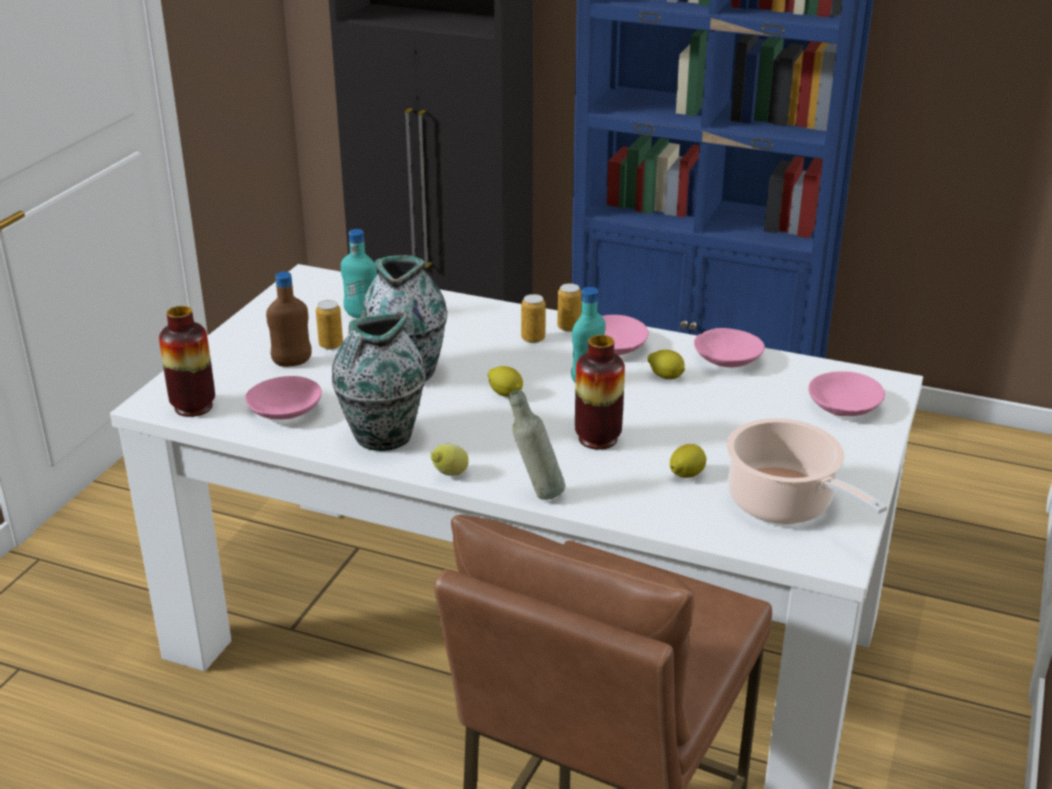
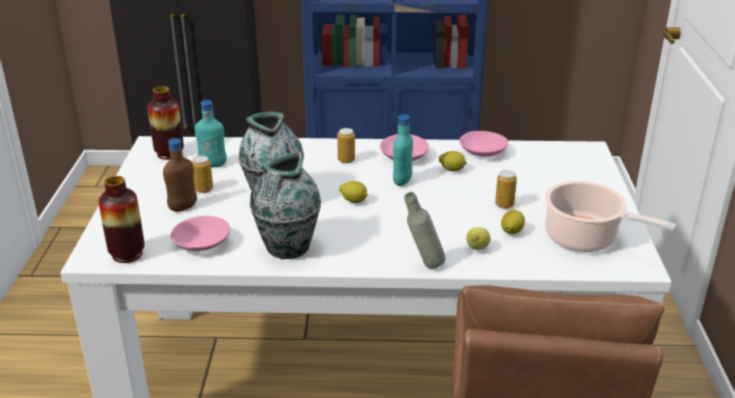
camera: 20 degrees left, 0 degrees up
lemon [431,444,469,476] -> lemon moved to [466,227,491,250]
can [557,283,582,332] -> can moved to [495,170,517,209]
vase [575,335,625,450] -> vase moved to [148,86,184,160]
pink bowl [808,371,885,416] -> none

